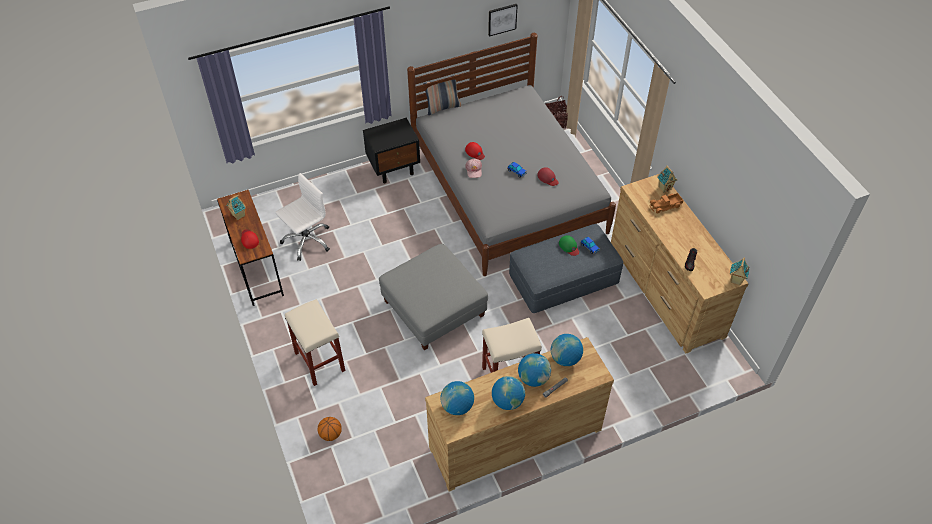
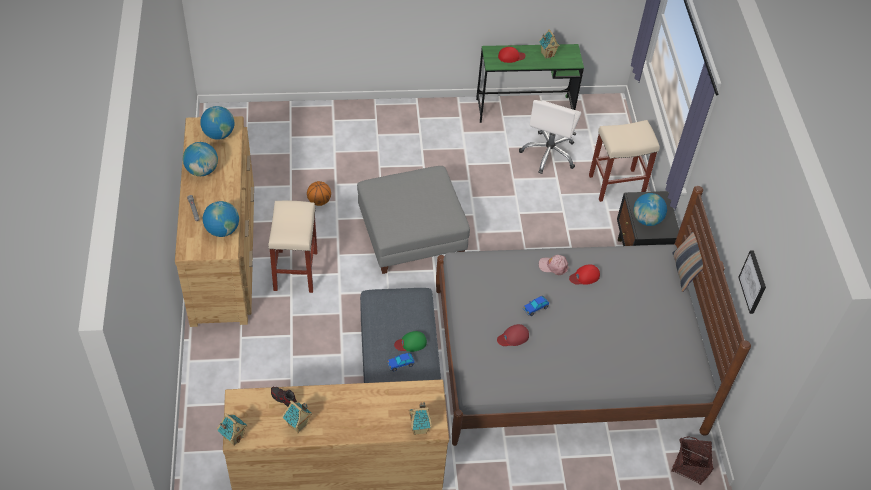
camera: 105 degrees right, 0 degrees up
brown desk [217,190,284,306] -> green desk [476,44,584,123]
white office chair [275,173,330,261] -> white office chair turned 45 degrees clockwise [519,100,581,174]
beige stool [285,299,345,386] -> beige stool moved to [589,120,660,202]
basketball [318,417,342,441] -> basketball moved to [307,181,331,206]
globe [518,353,551,387] -> globe moved to [634,193,667,226]
toy truck [649,193,683,214] -> none
none -> toy house [282,400,312,433]

